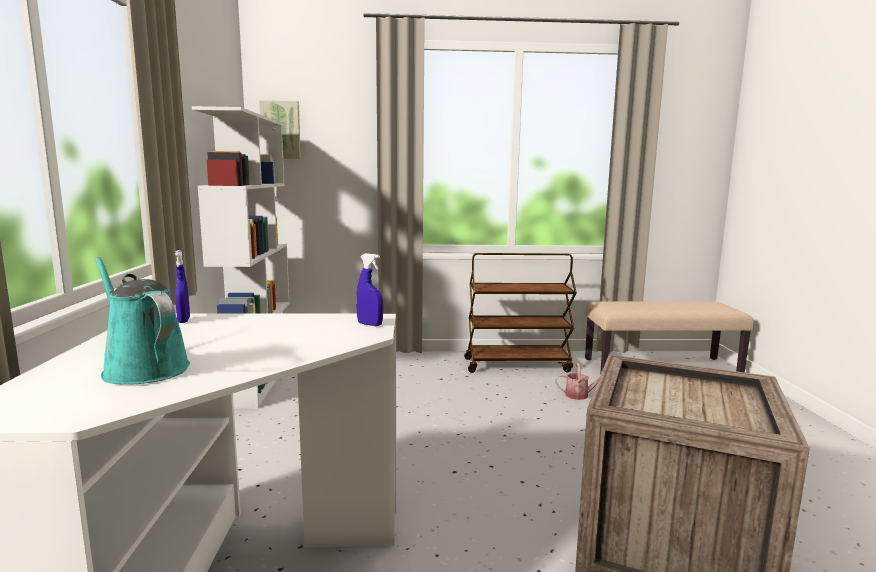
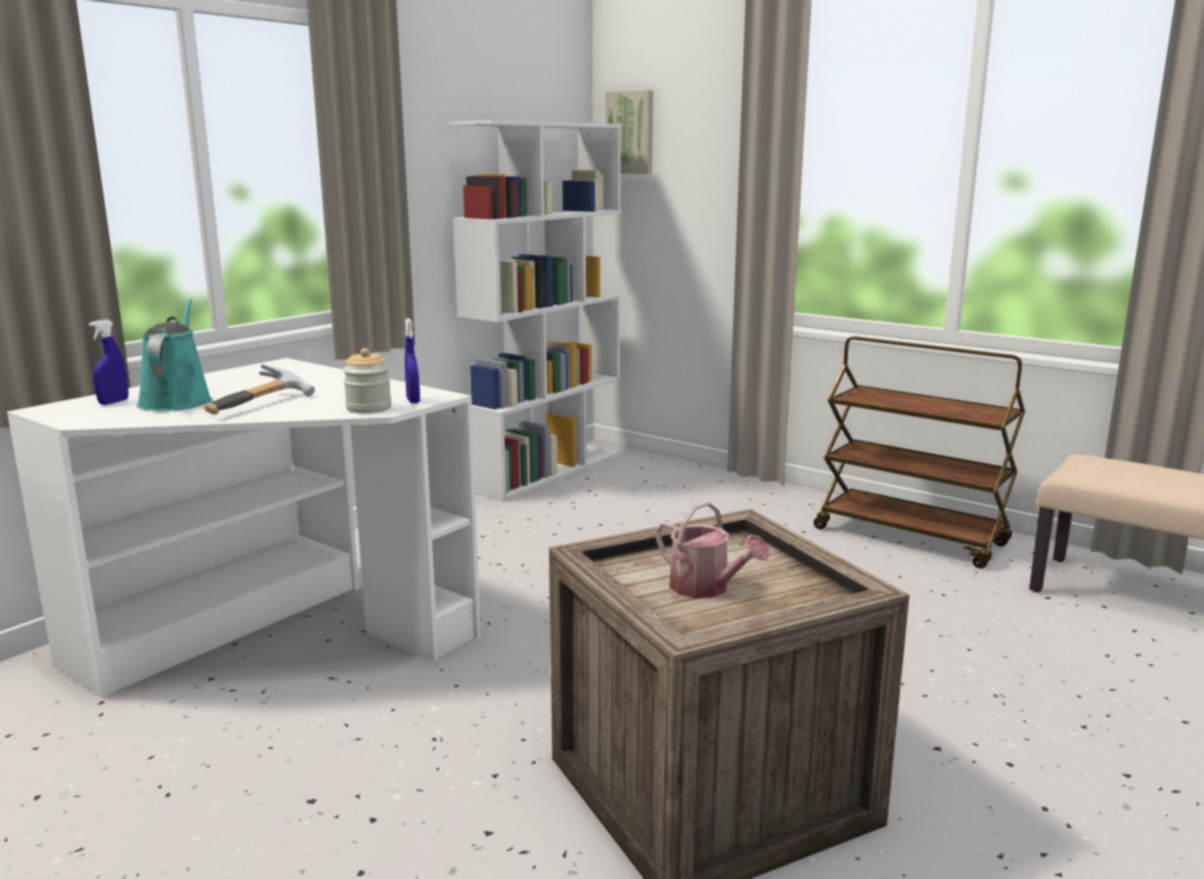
camera: 40 degrees right, 5 degrees up
blue spray bottle [175,250,190,323] -> blue spray bottle moved to [89,319,128,405]
watering can [555,363,602,400] -> watering can moved to [656,501,770,598]
none -> hammer [204,365,315,415]
none -> jar [343,348,392,413]

